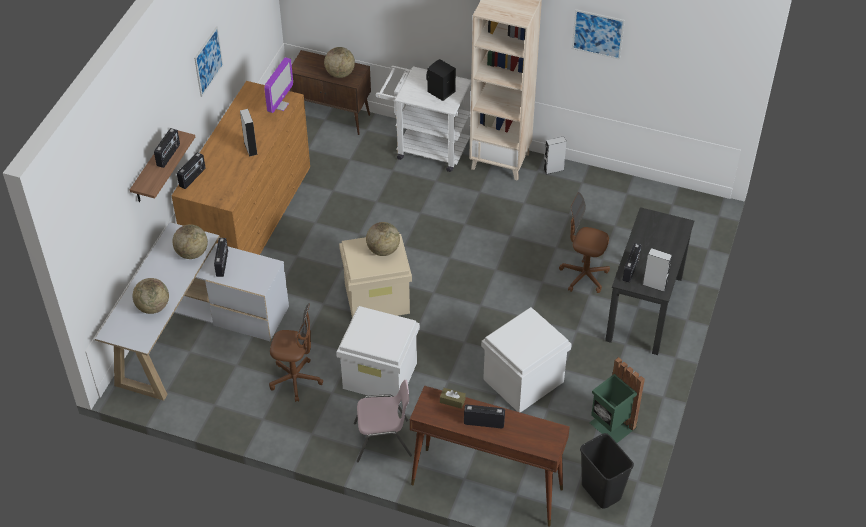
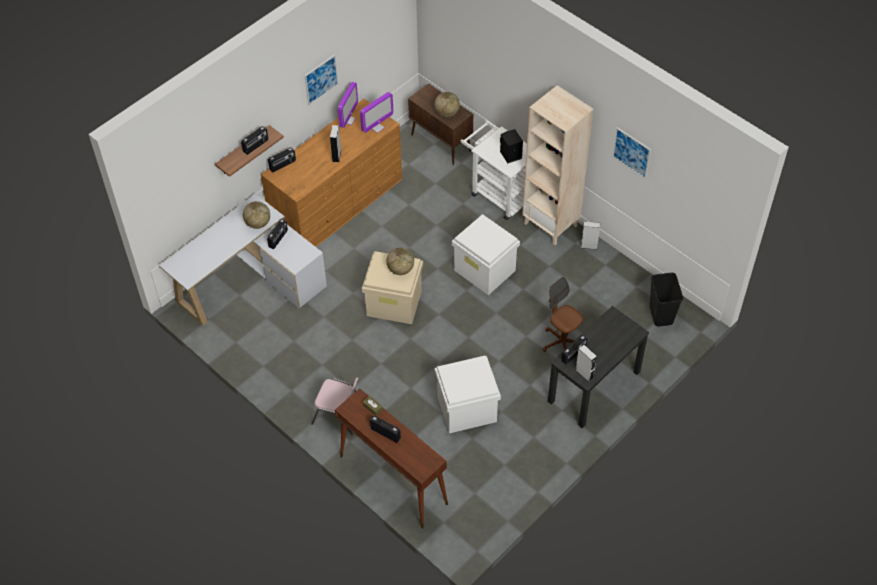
camera: 25 degrees right, 5 degrees up
globe [133,278,169,314] -> none
brown office chair [269,303,323,402] -> none
white storage box [337,306,420,404] -> white storage box moved to [452,214,520,295]
black trash can [580,433,634,509] -> black trash can moved to [650,273,683,326]
green trash can [589,357,645,443] -> none
none -> monitor [338,82,358,128]

